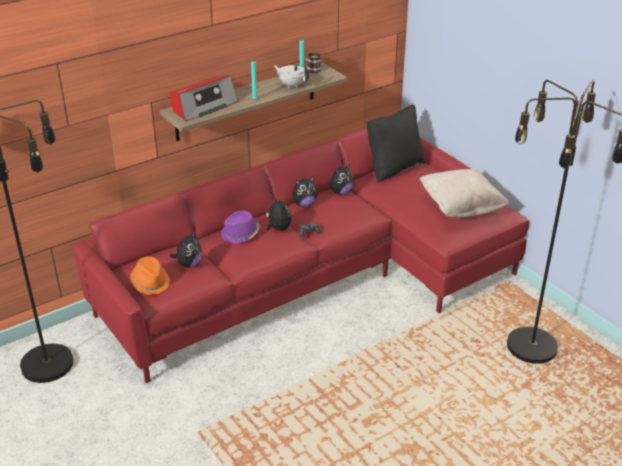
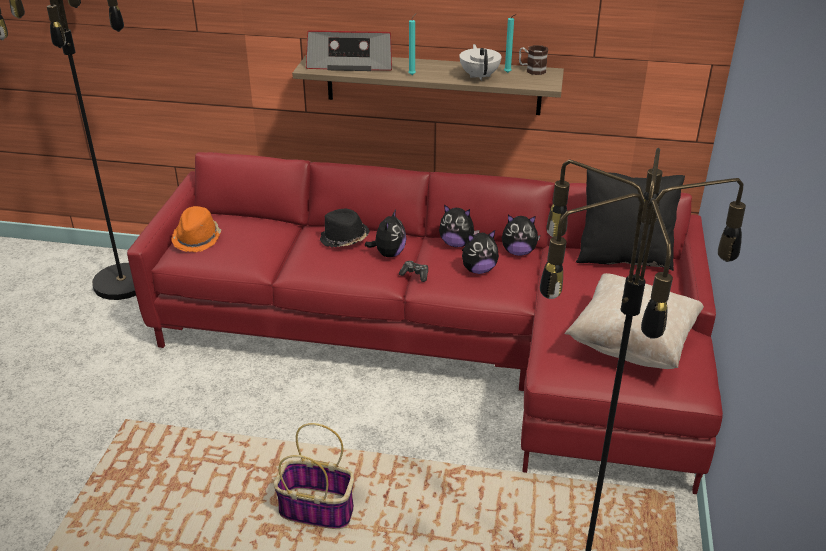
camera: 45 degrees right, 0 degrees up
plush toy [170,231,202,268] -> plush toy moved to [462,230,499,274]
purple hat [221,211,260,243] -> black hat [320,209,370,247]
none -> basket [273,423,354,529]

